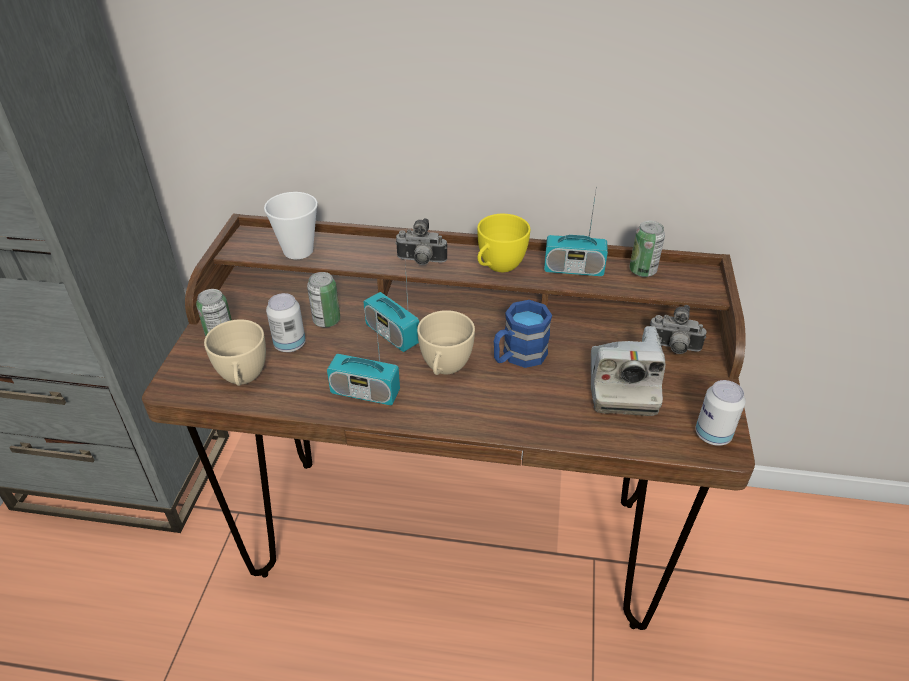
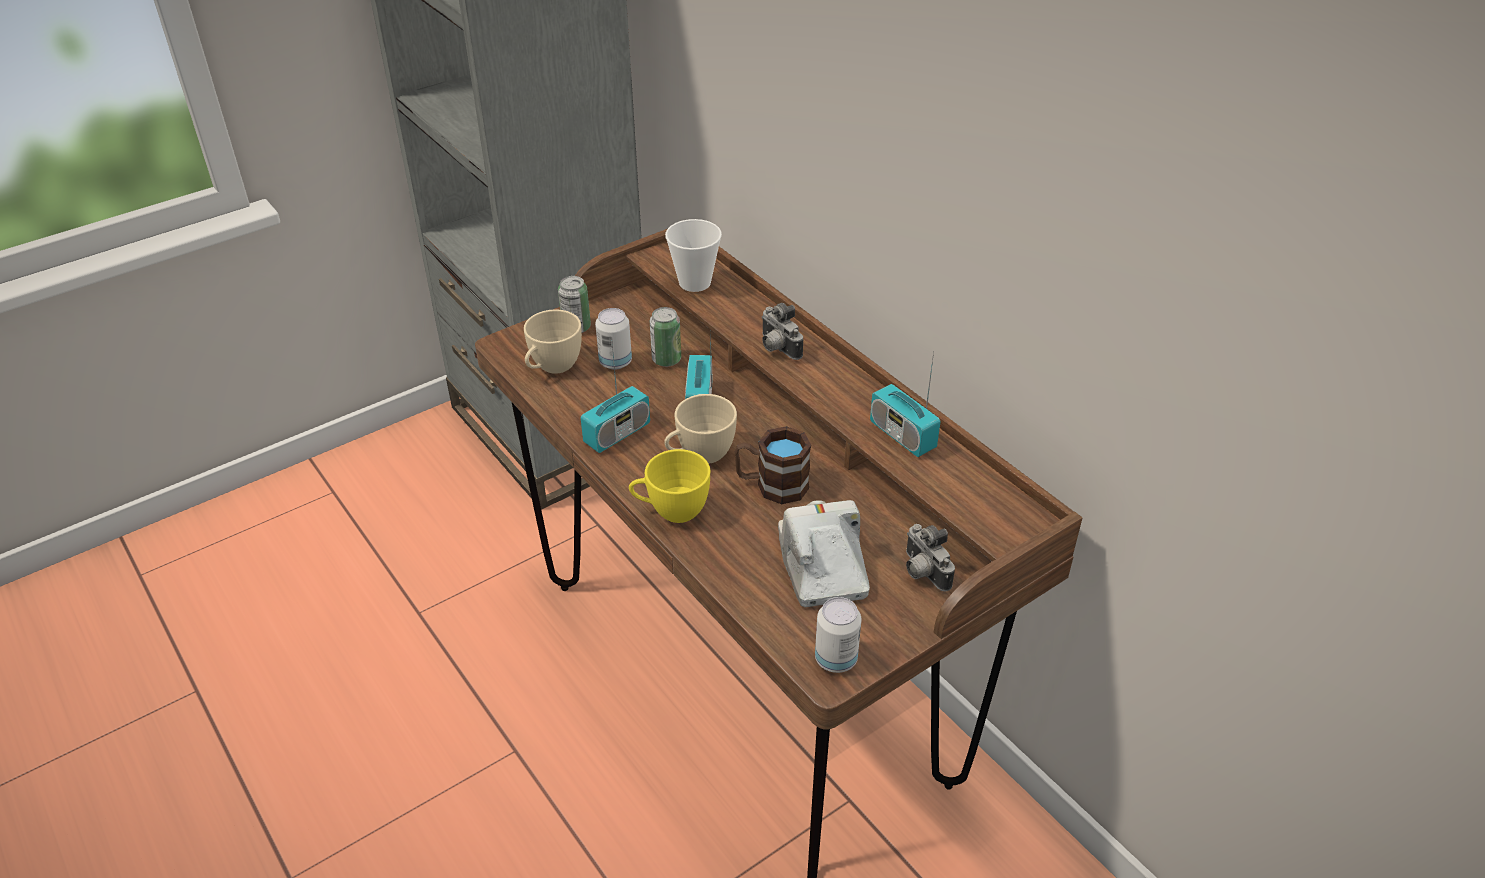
camera: 45 degrees right, 0 degrees up
radio [327,313,400,405] -> radio turned 105 degrees counterclockwise [581,345,650,453]
yellow cup [477,214,530,272] -> yellow cup moved to [629,449,710,523]
blue mug [494,300,552,368] -> brown mug [734,426,811,504]
camera [591,326,666,416] -> camera turned 120 degrees clockwise [778,500,870,608]
can [629,220,665,277] -> none

